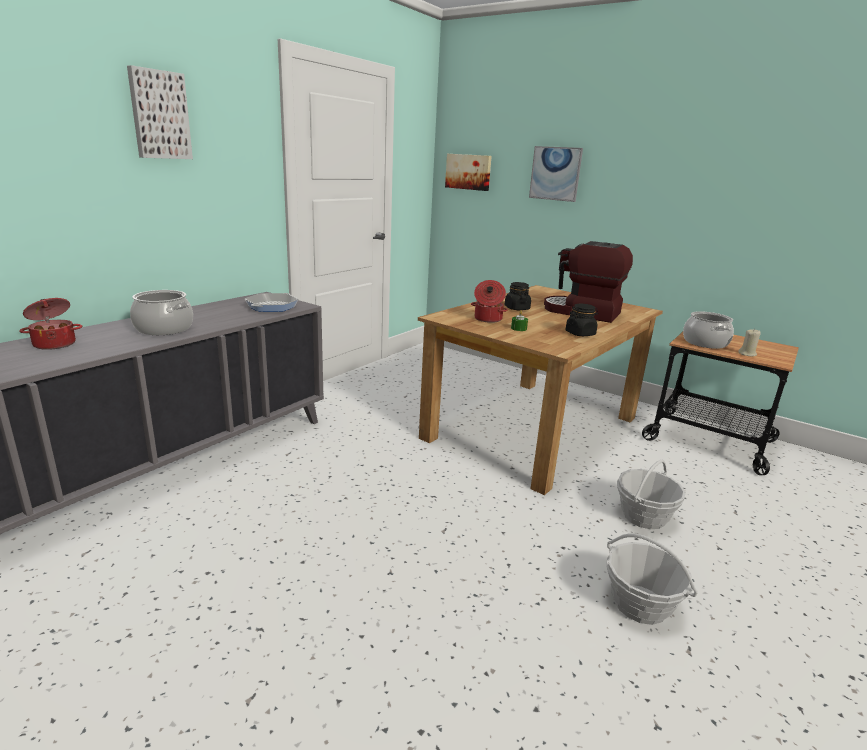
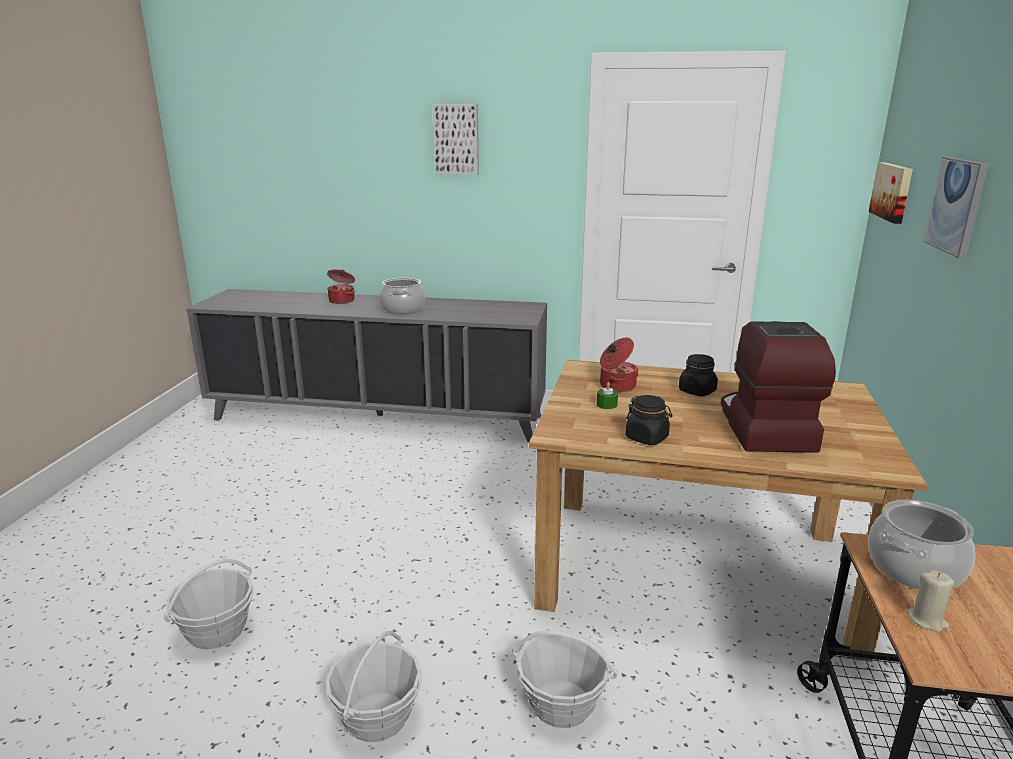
camera: 65 degrees right, 0 degrees up
frying pan [245,293,298,312] -> none
none -> basket [164,559,254,650]

